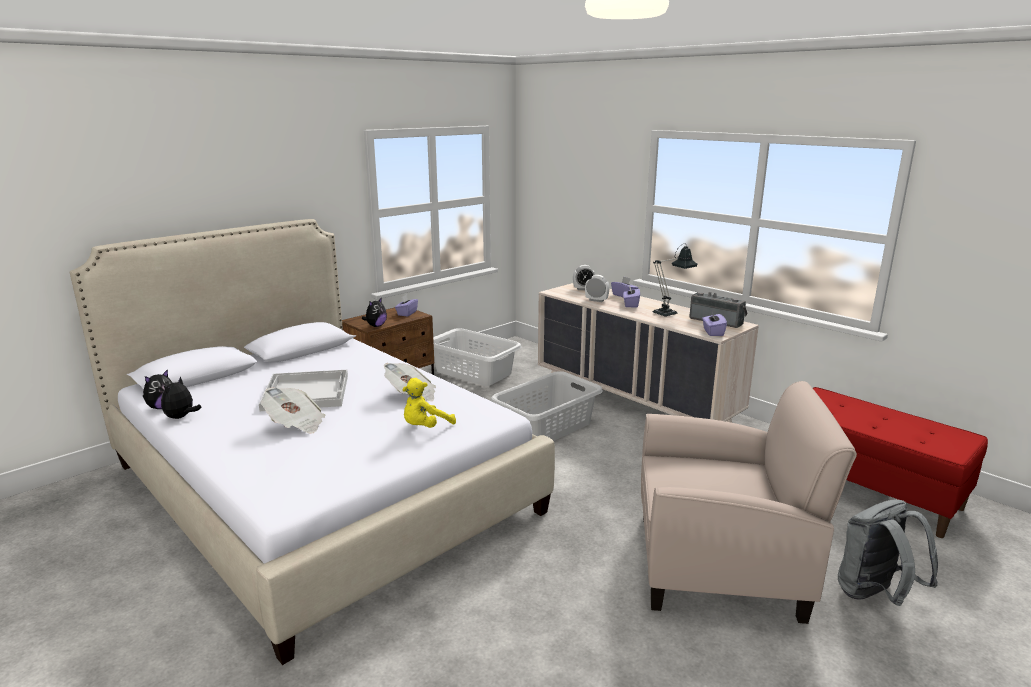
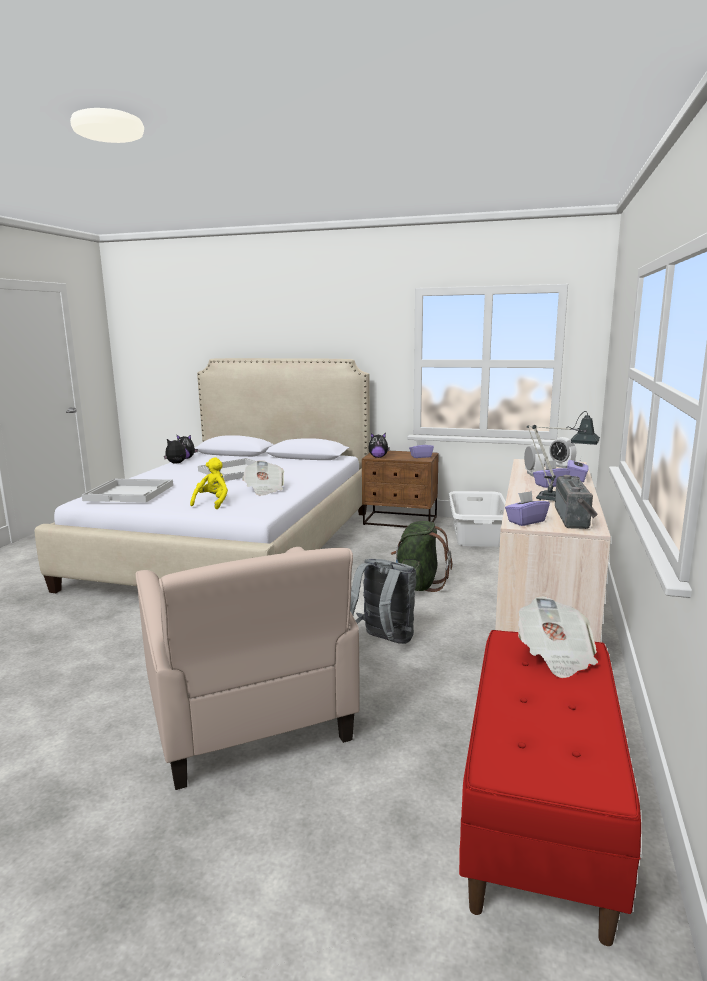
camera: 60 degrees right, 5 degrees down
newspaper [261,387,326,434] -> newspaper moved to [518,596,598,678]
yellow plush toy [402,378,456,428] -> yellow plush toy turned 90 degrees clockwise [190,457,228,509]
grey laundry basket [490,371,603,441] -> green backpack [391,521,452,592]
grey backpack [838,500,938,606] -> grey backpack moved to [350,559,416,644]
none -> white tray [82,479,173,503]

